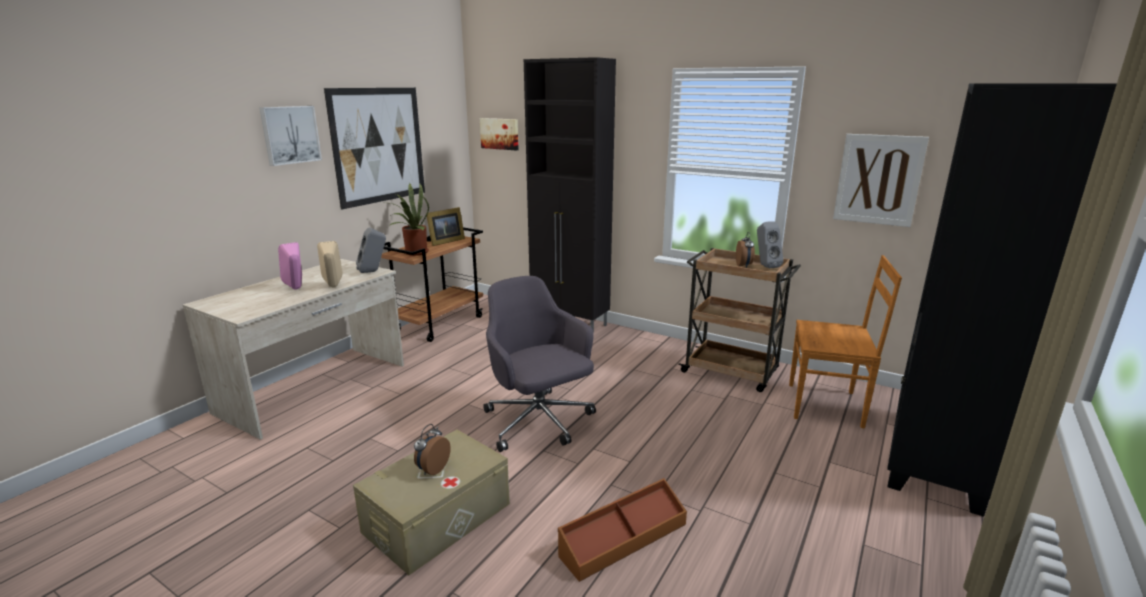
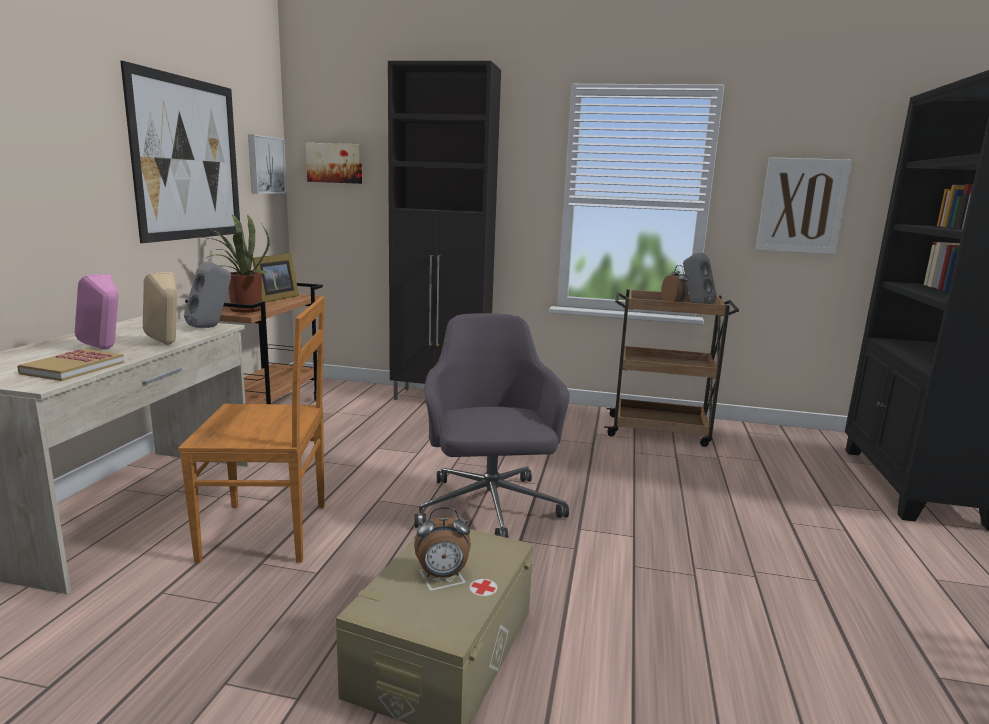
camera: 20 degrees left, 5 degrees down
picture [260,106,322,166] -> picture moved to [248,134,287,194]
alarm clock [414,424,451,475] -> alarm clock turned 105 degrees counterclockwise [414,507,471,578]
grey office chair [483,276,596,452] -> grey office chair turned 45 degrees clockwise [414,313,570,538]
brown storage box [558,478,687,582] -> none
brown chair [789,255,902,428] -> brown chair moved to [178,296,325,563]
none -> book [17,349,124,381]

